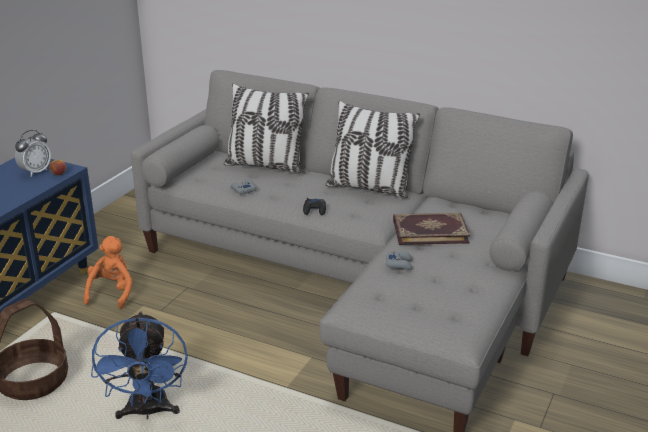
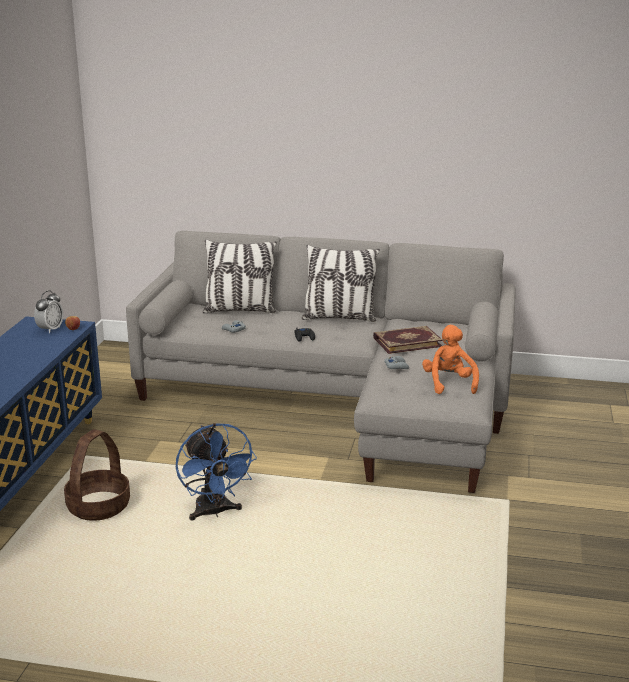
camera: 15 degrees left, 5 degrees down
orange plush toy [84,236,132,309] -> orange plush toy moved to [422,325,479,394]

